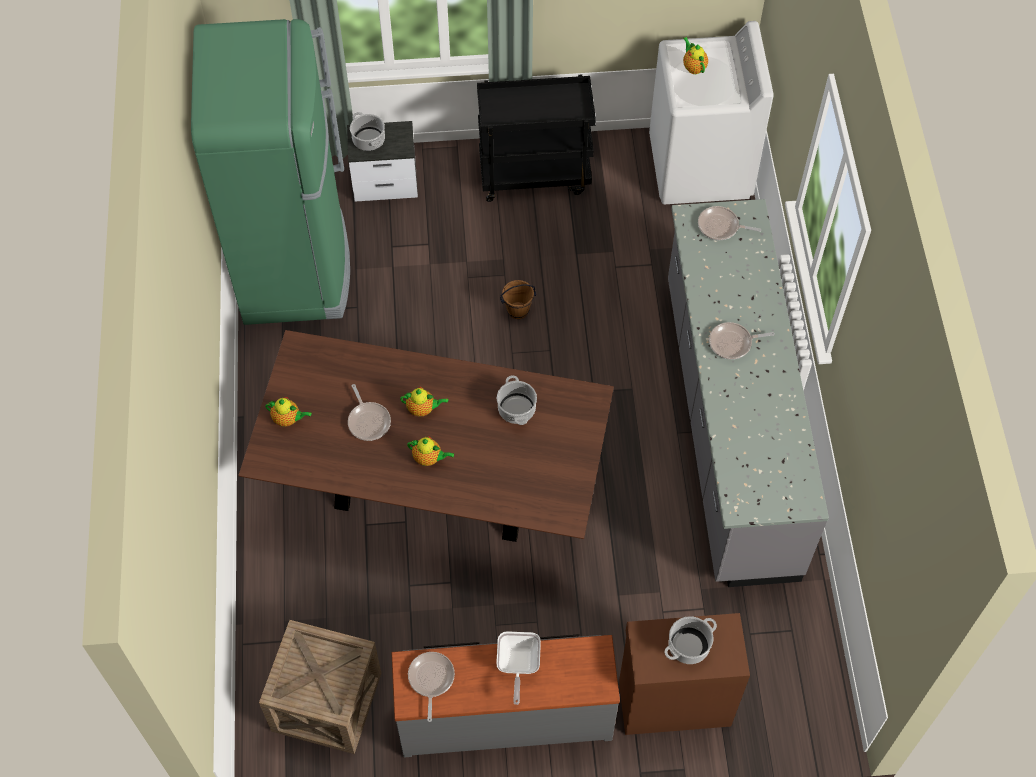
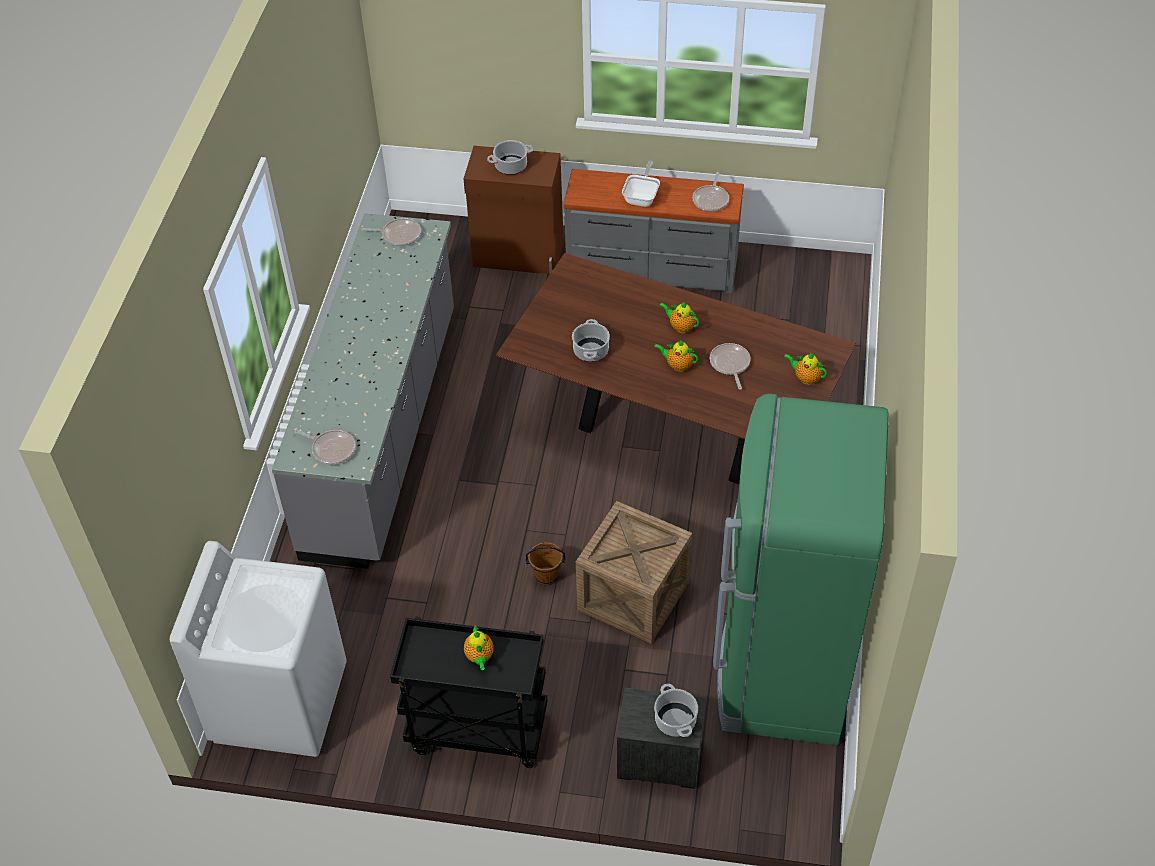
camera: 165 degrees left, 10 degrees down
crate [259,620,381,754] -> crate moved to [576,501,692,644]
teapot [683,37,708,74] -> teapot moved to [464,626,494,670]
frying pan [709,322,775,360] -> frying pan moved to [361,218,421,246]

